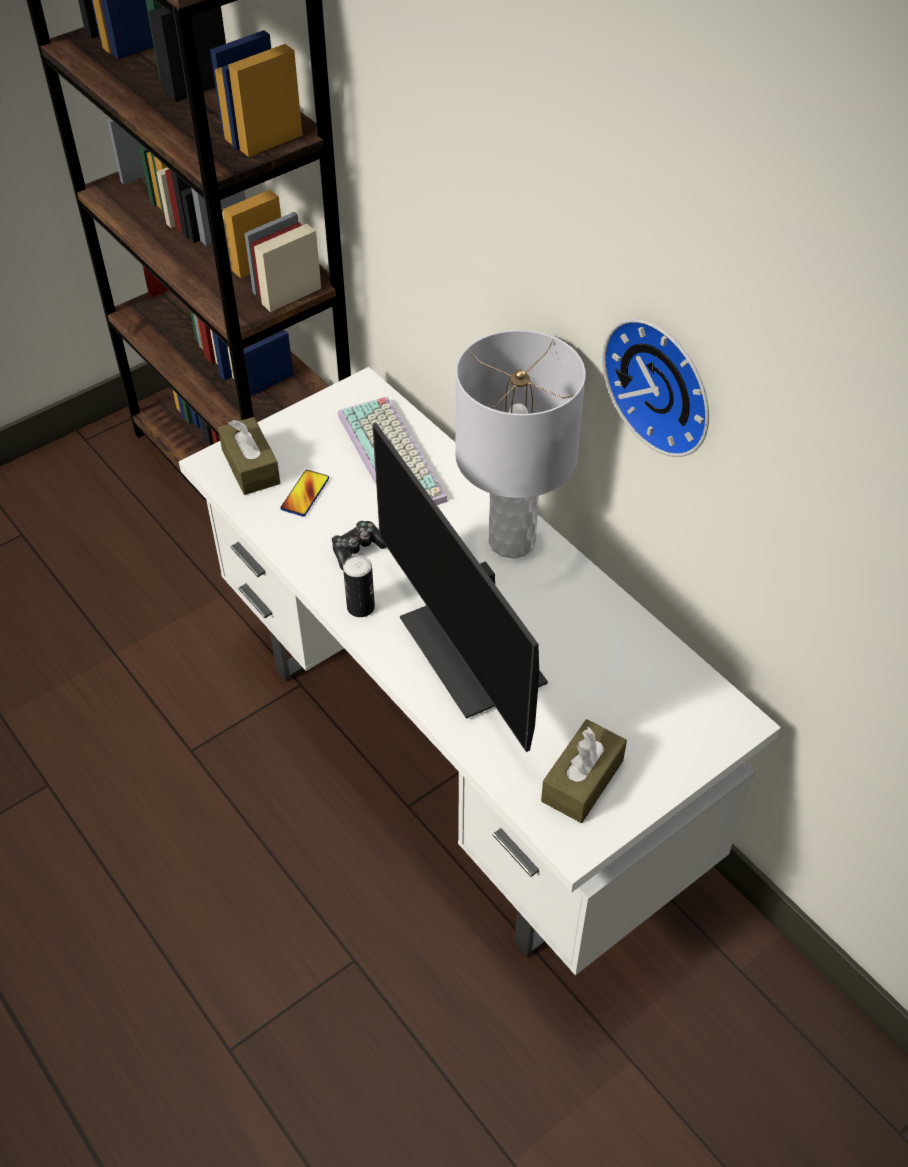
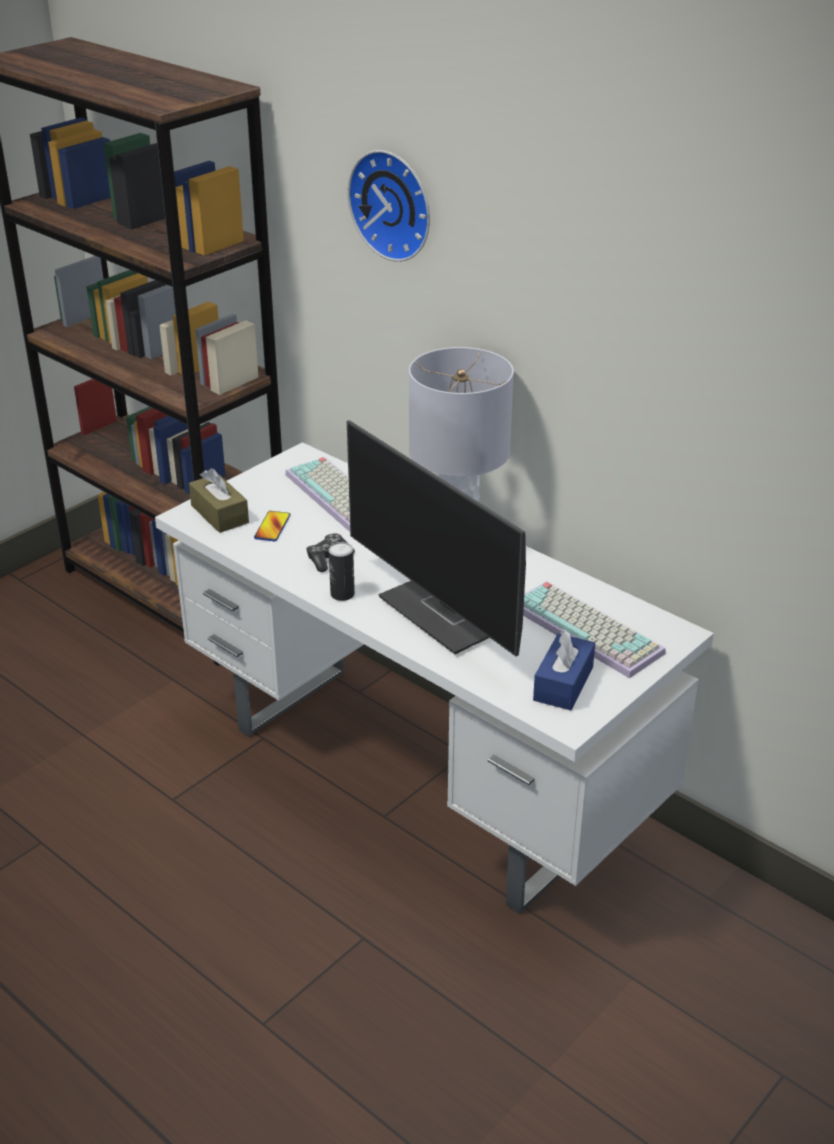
camera: 10 degrees left, 15 degrees down
brown tissue box [541,719,627,823] -> blue tissue box [533,630,595,710]
wall clock [602,319,709,457] -> wall clock moved to [348,150,430,262]
none -> keyboard [523,581,666,678]

